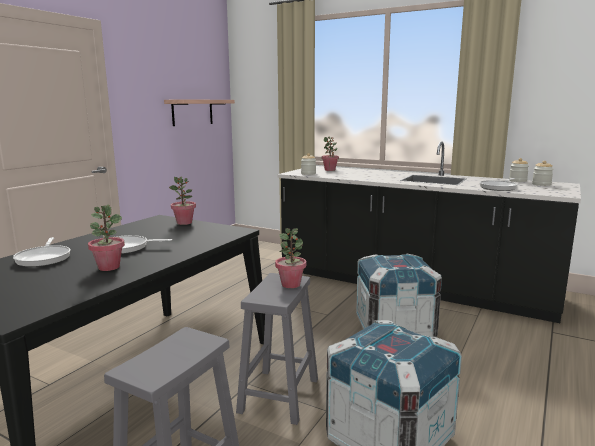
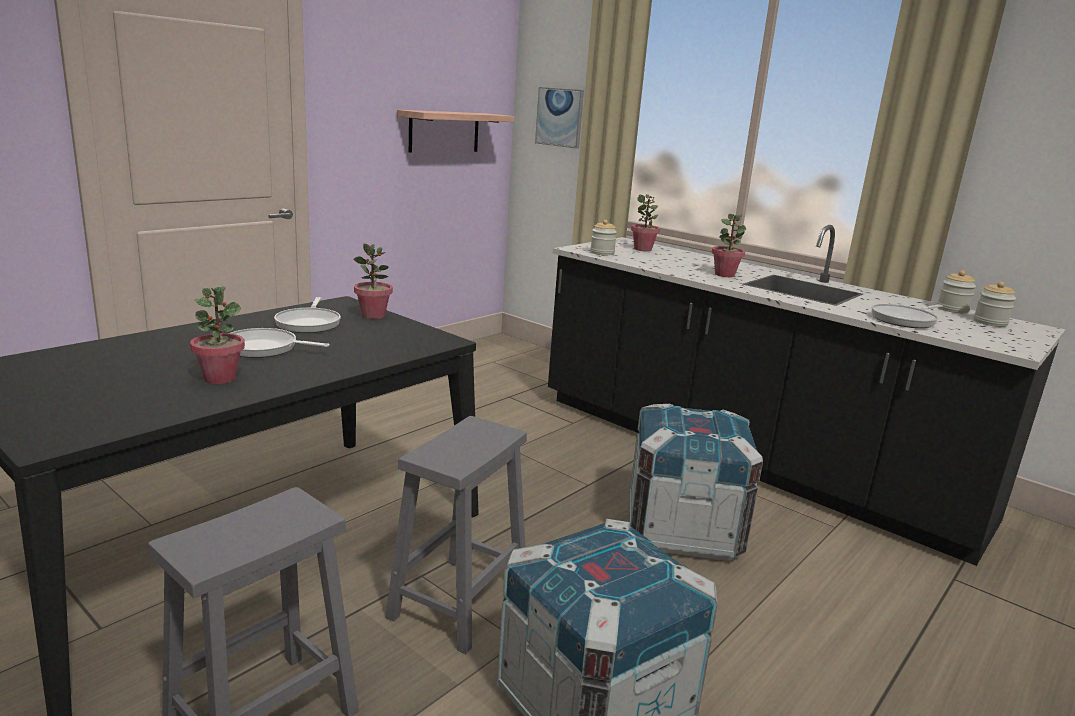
camera: 10 degrees right, 5 degrees up
frying pan [13,237,70,267] -> frying pan moved to [274,297,341,333]
potted plant [275,228,306,288] -> potted plant moved to [712,214,746,277]
none -> picture [535,87,584,149]

